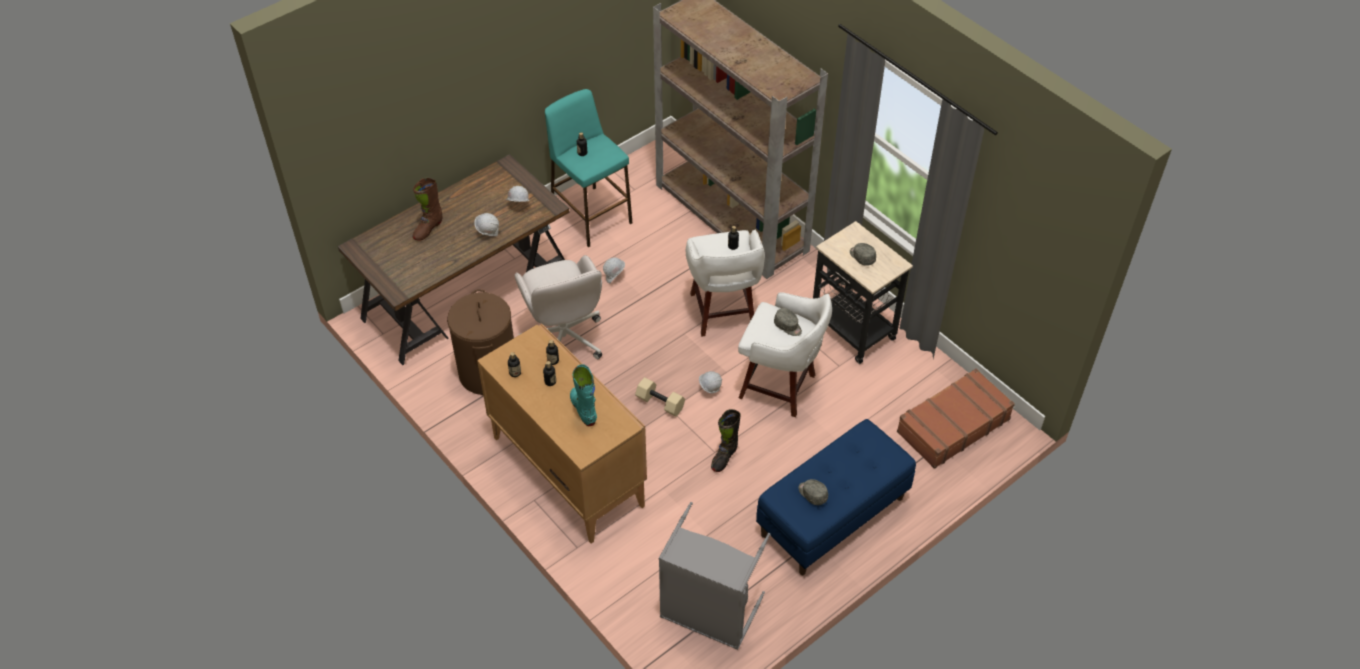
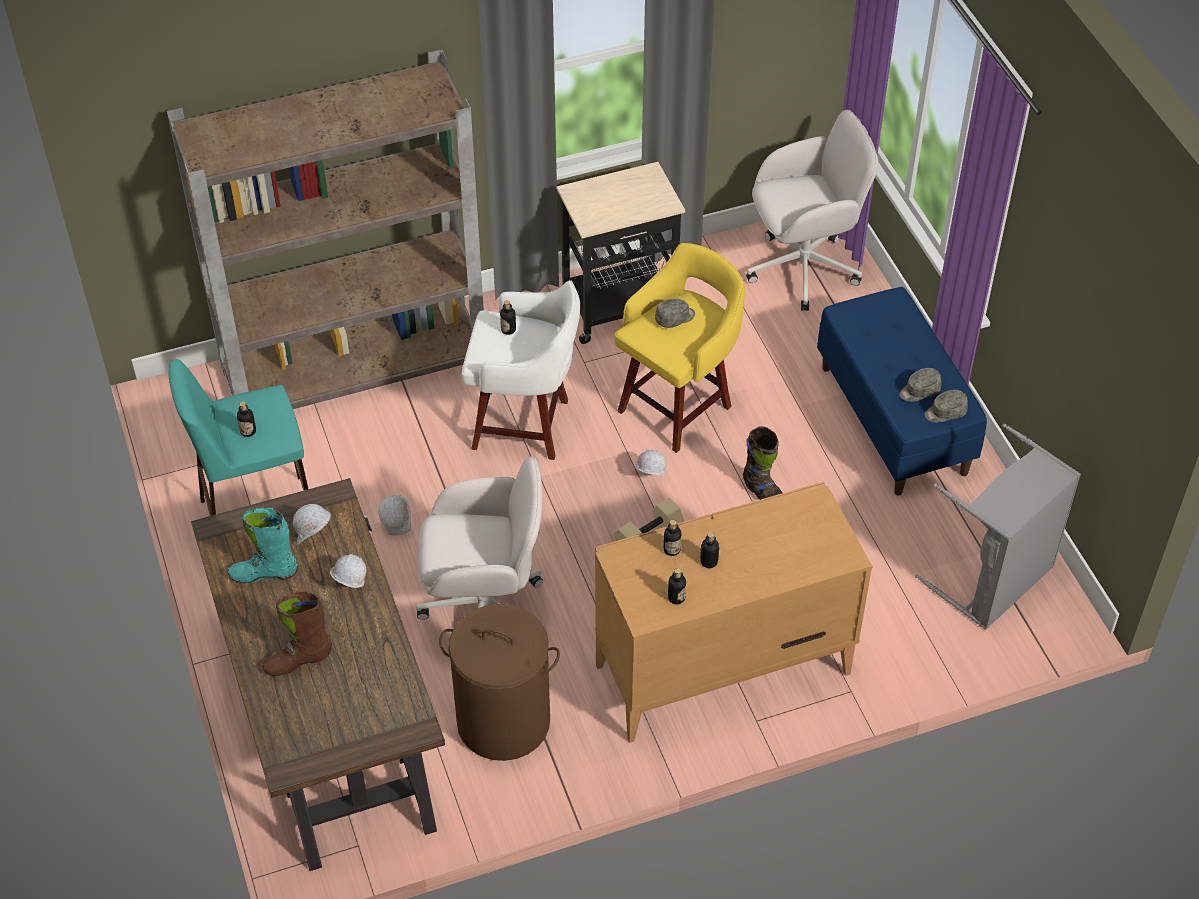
camera: 70 degrees left, 0 degrees up
brown boot [412,178,442,241] -> brown boot turned 105 degrees clockwise [262,591,332,676]
turquoise boot [570,364,597,426] -> turquoise boot moved to [228,508,298,583]
white stool [738,292,832,417] -> yellow stool [614,243,745,453]
grey cap [850,243,876,266] -> grey cap moved to [925,390,968,423]
brown suitcase [897,368,1015,469] -> white office chair [746,110,879,311]

